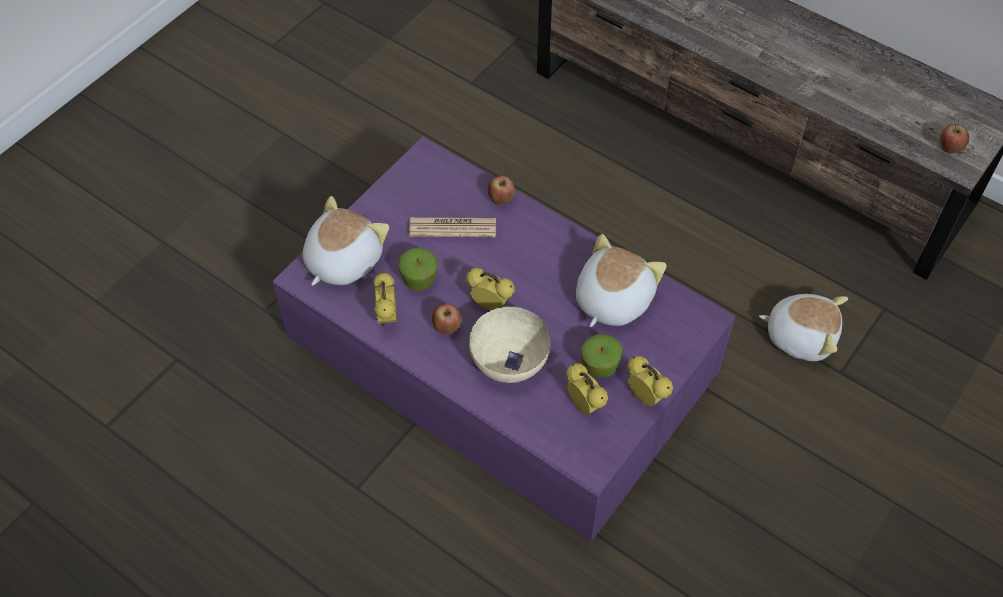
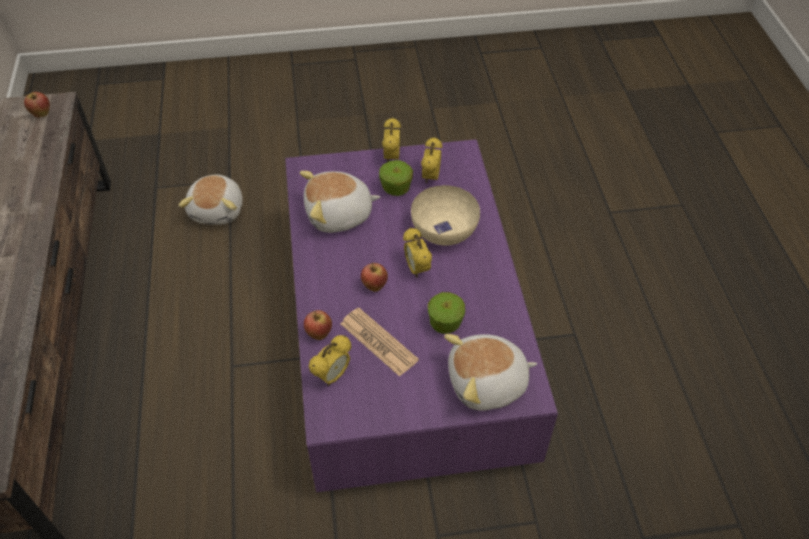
camera: 135 degrees left, 5 degrees down
alarm clock [373,272,397,327] -> alarm clock moved to [309,335,351,386]
apple [432,304,462,334] -> apple moved to [361,263,388,292]
plush toy [759,294,848,361] -> plush toy turned 150 degrees counterclockwise [178,175,243,225]

